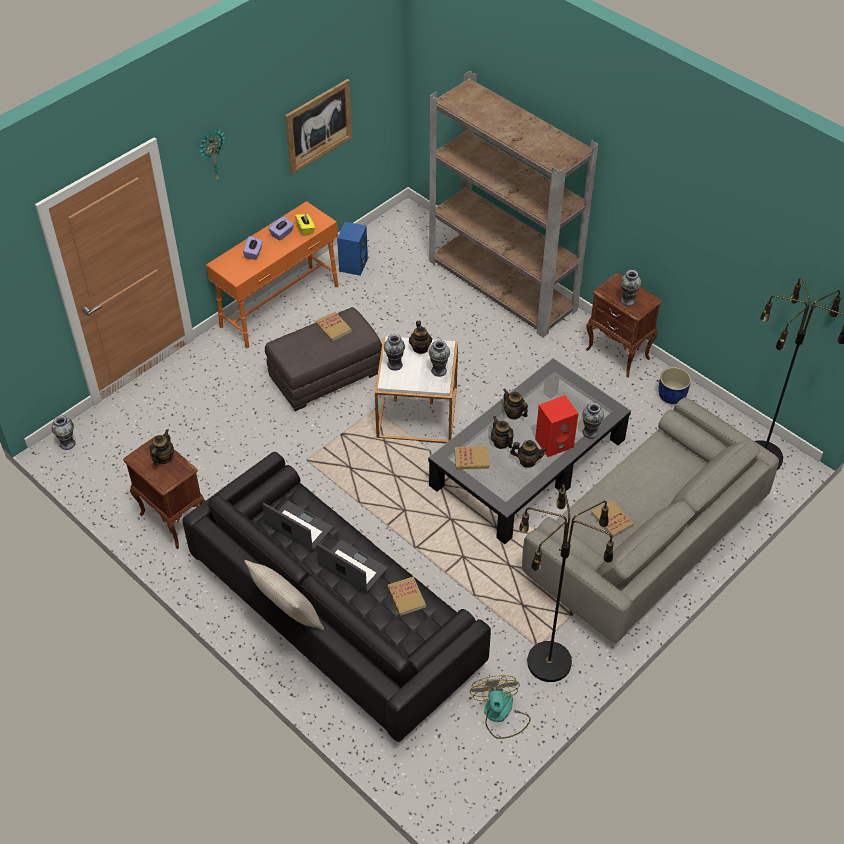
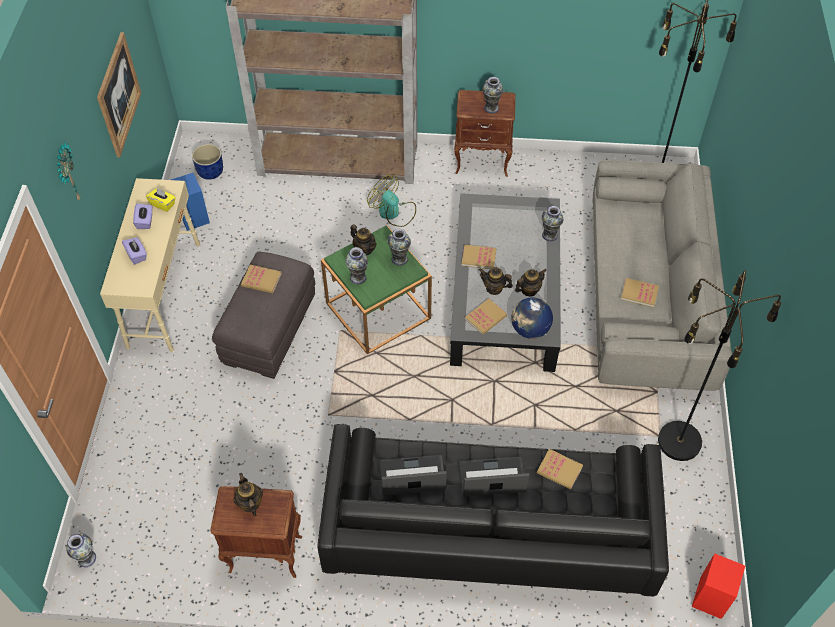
camera: 40 degrees left, 5 degrees up
orange console table [206,201,339,348] -> beige console table [100,178,200,352]
beige pillow [245,560,324,630] -> none
white side table [375,336,458,443] -> green side table [321,225,432,354]
fan [470,675,531,739] -> fan moved to [367,175,416,227]
teapot [503,389,528,420] -> book [461,245,496,269]
red speaker [535,395,578,457] -> red speaker moved to [692,553,745,619]
blue planter [659,367,691,404] -> blue planter moved to [192,144,223,180]
none -> globe [511,297,553,339]

